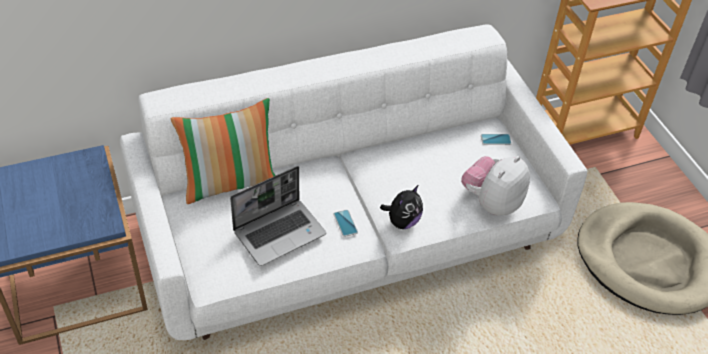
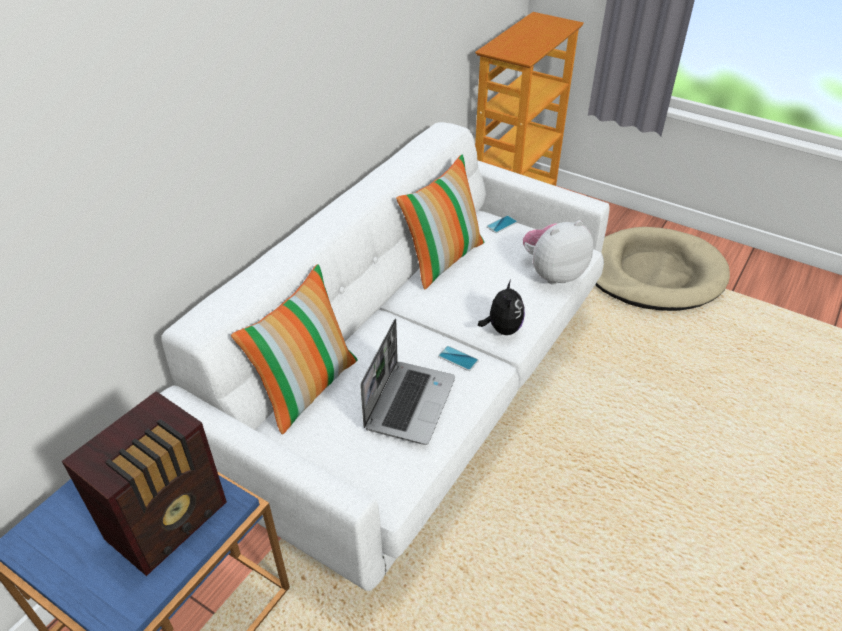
camera: 35 degrees left, 5 degrees down
plush toy [461,156,530,216] -> plush toy turned 60 degrees clockwise [523,220,593,285]
none -> radio [62,391,227,576]
none -> pillow [396,154,484,289]

